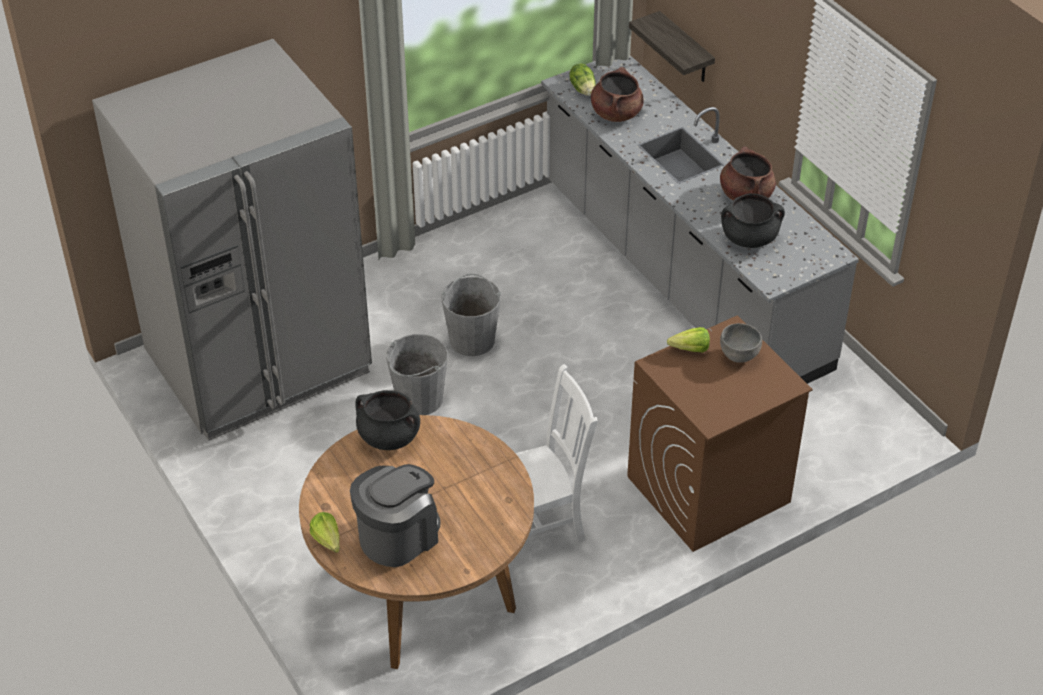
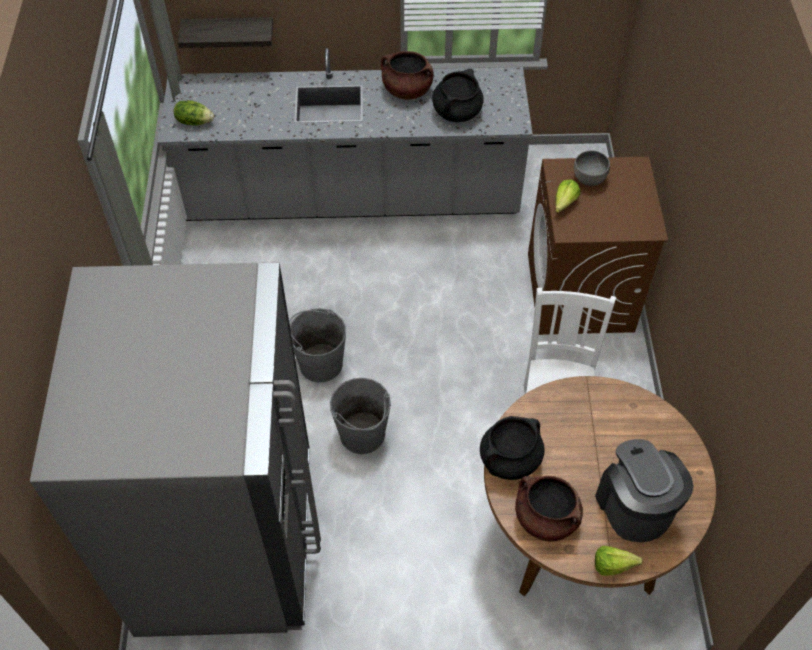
camera: 60 degrees left, 10 degrees up
brown cooking pot [591,67,643,122] -> brown cooking pot moved to [515,476,583,542]

